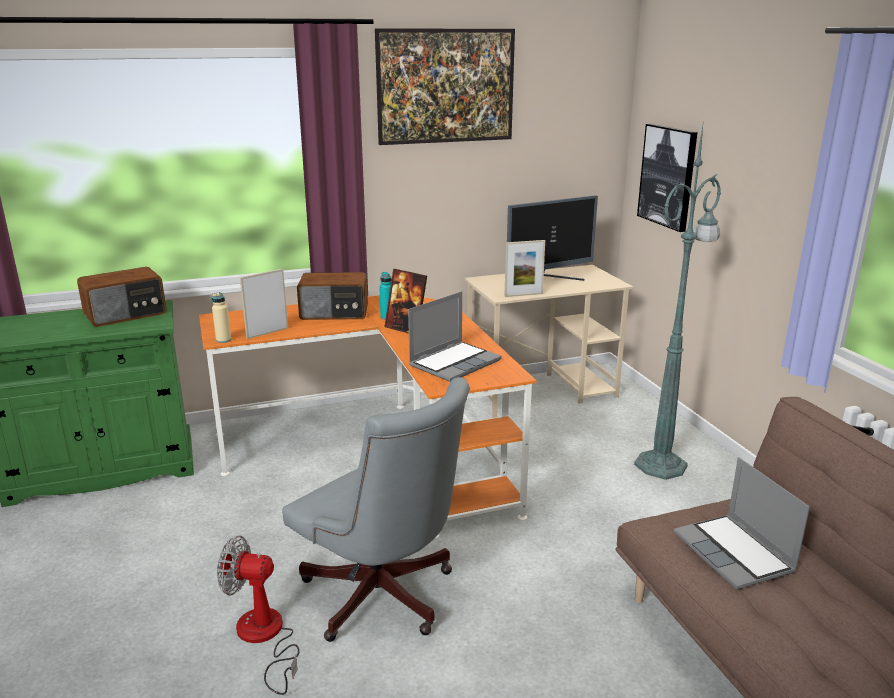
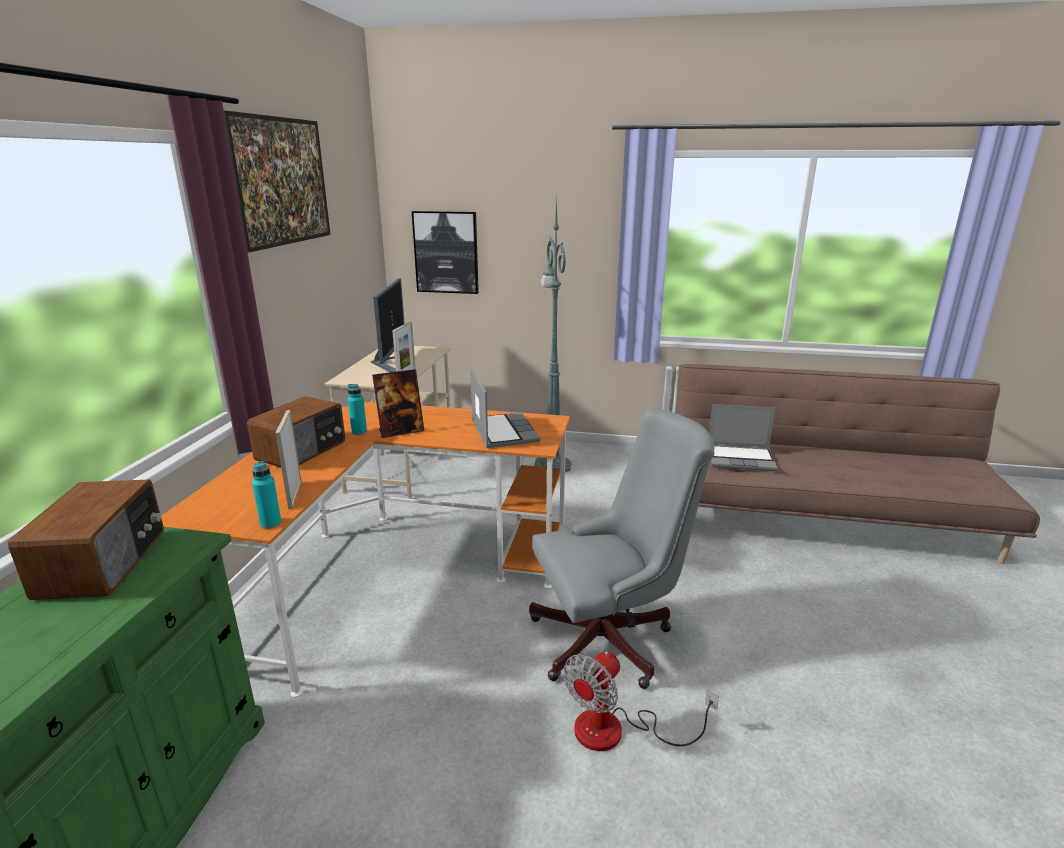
camera: 60 degrees left, 0 degrees up
beige bottle [212,292,231,343] -> turquoise bottle [252,461,281,529]

